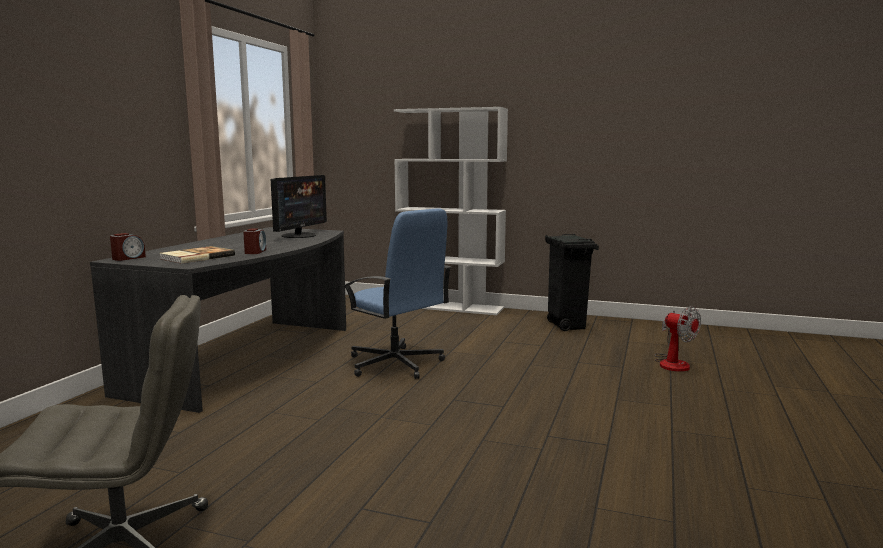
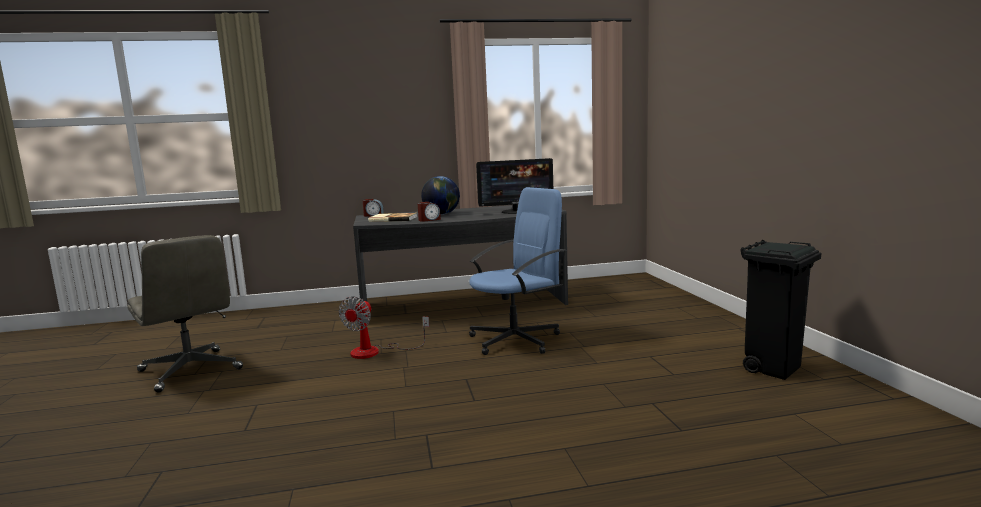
camera: 60 degrees right, 0 degrees up
blue office chair [343,208,451,379] -> blue office chair turned 135 degrees counterclockwise [469,187,566,355]
white bookcase [394,107,508,315] -> none
fan [655,306,701,372] -> fan moved to [339,296,430,359]
none -> globe [421,176,460,215]

